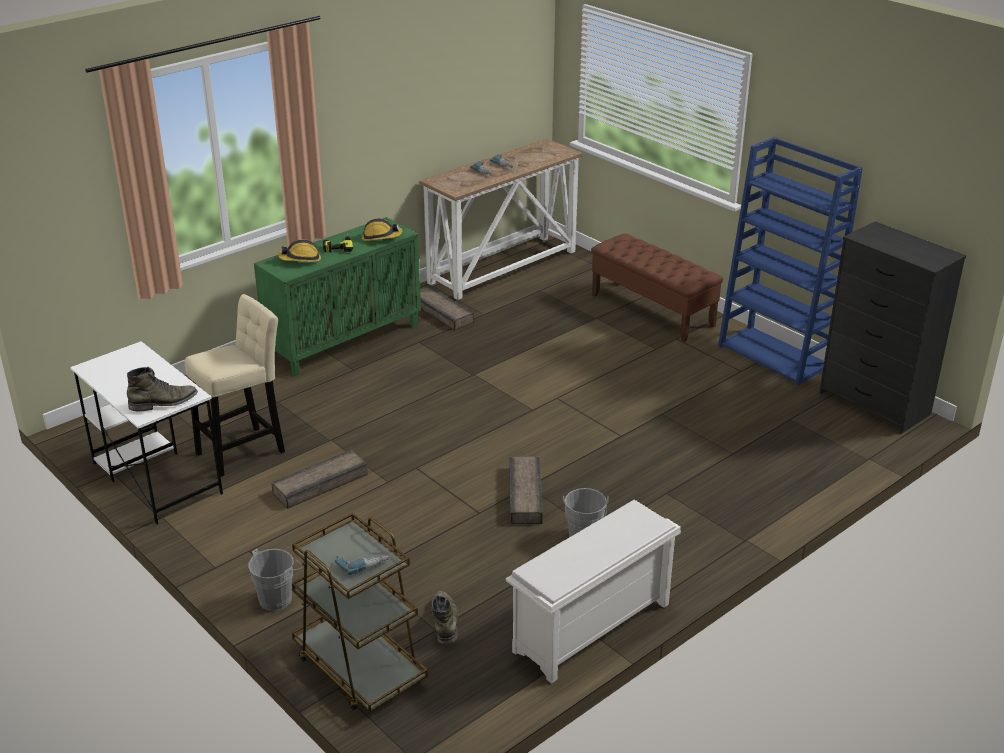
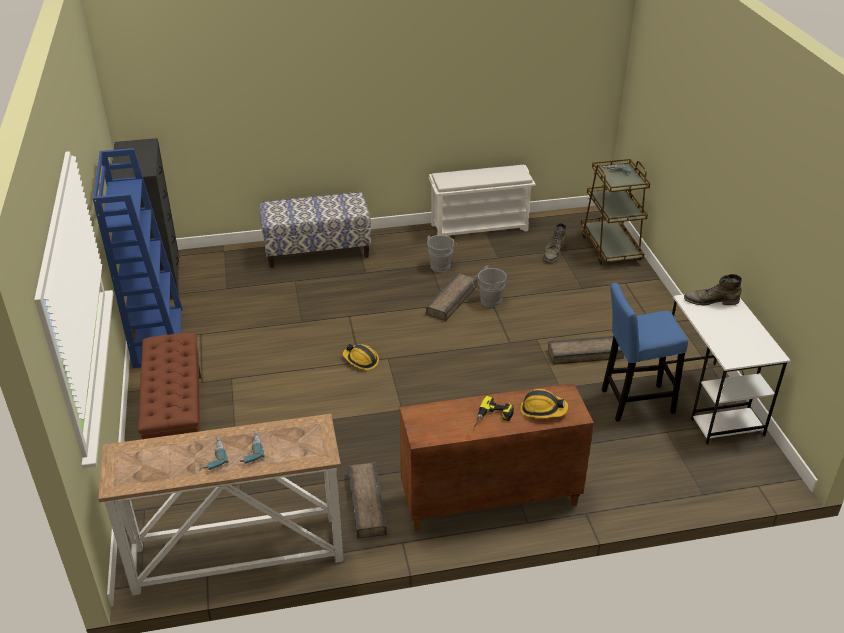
camera: 150 degrees left, 5 degrees up
beige stool [185,294,285,477] -> blue stool [602,283,688,422]
grey bucket [248,549,302,611] -> grey bucket moved to [473,266,507,307]
green cabinet [254,217,421,376] -> brown cabinet [399,383,594,531]
hard hat [362,218,402,241] -> hard hat moved to [343,344,379,370]
none -> bench [259,192,371,268]

